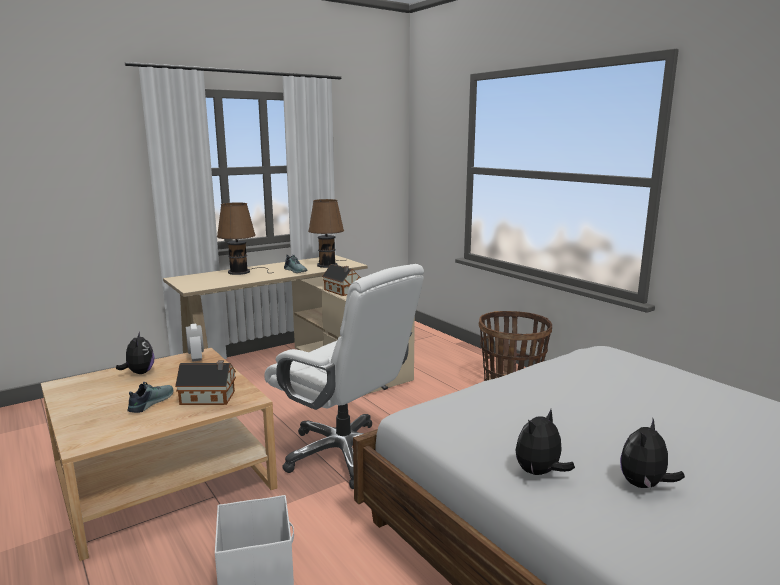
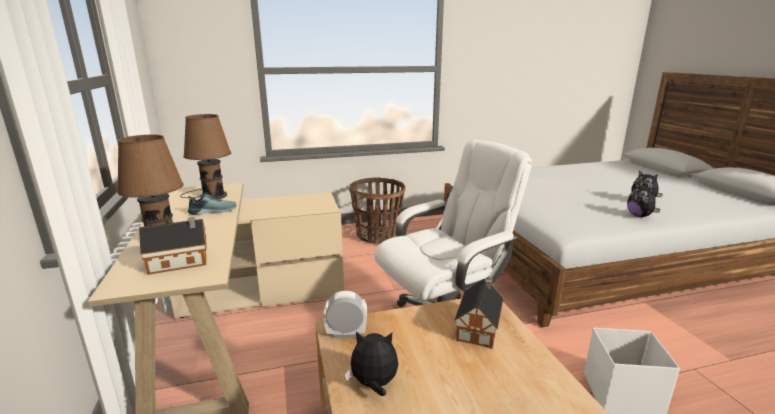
camera: 70 degrees left, 5 degrees up
shoe [128,382,174,413] -> none
toy house [322,264,361,296] -> toy house moved to [139,217,207,275]

